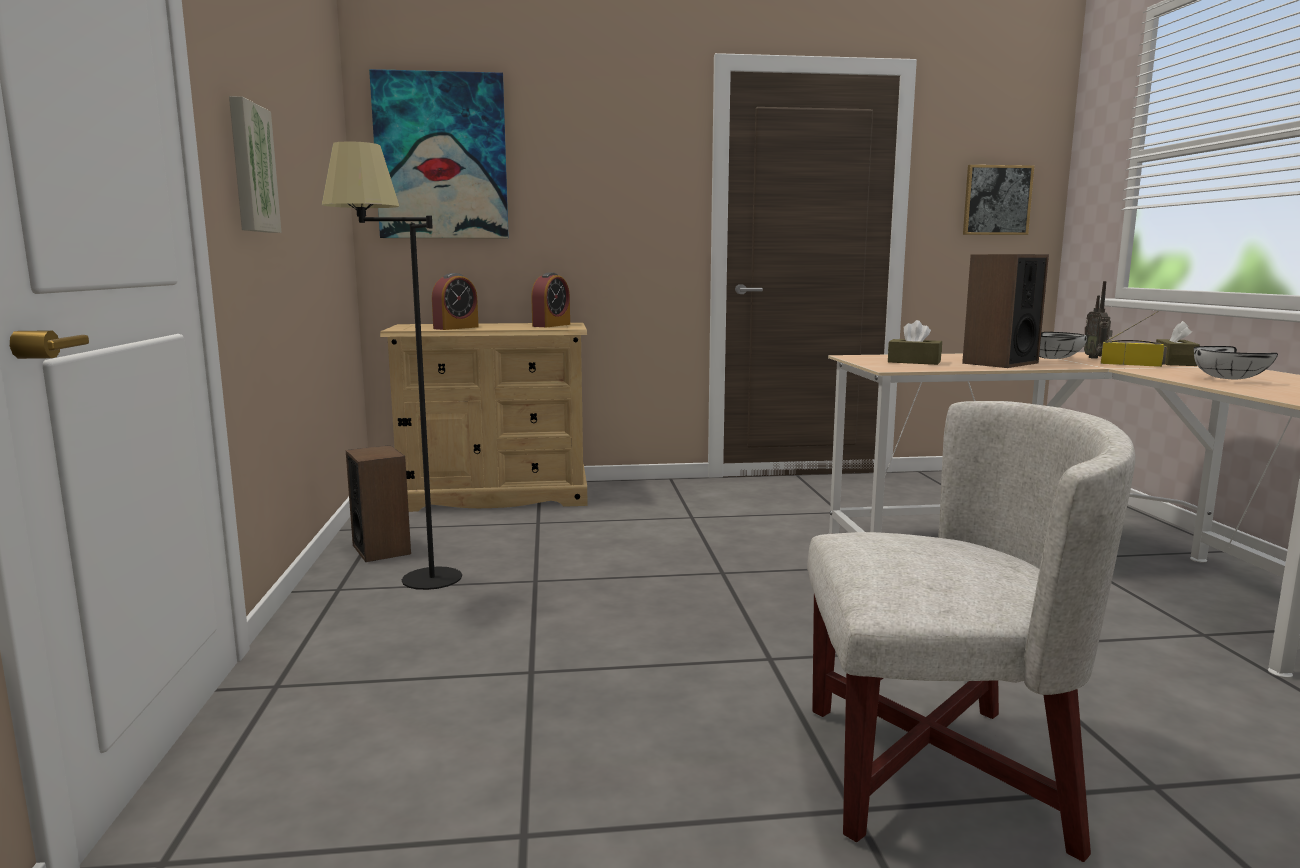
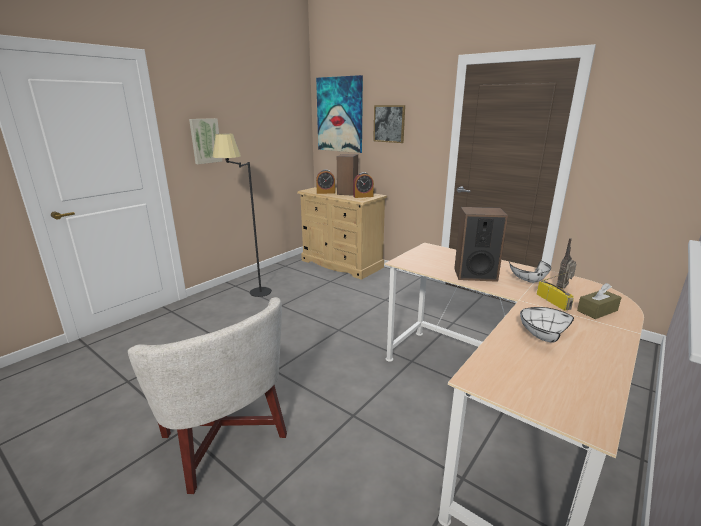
camera: 45 degrees right, 10 degrees up
speaker [346,445,411,562] -> speaker moved to [337,154,358,196]
brown tissue box [888,320,942,365] -> none
picture [963,165,1034,235] -> picture moved to [373,105,405,143]

